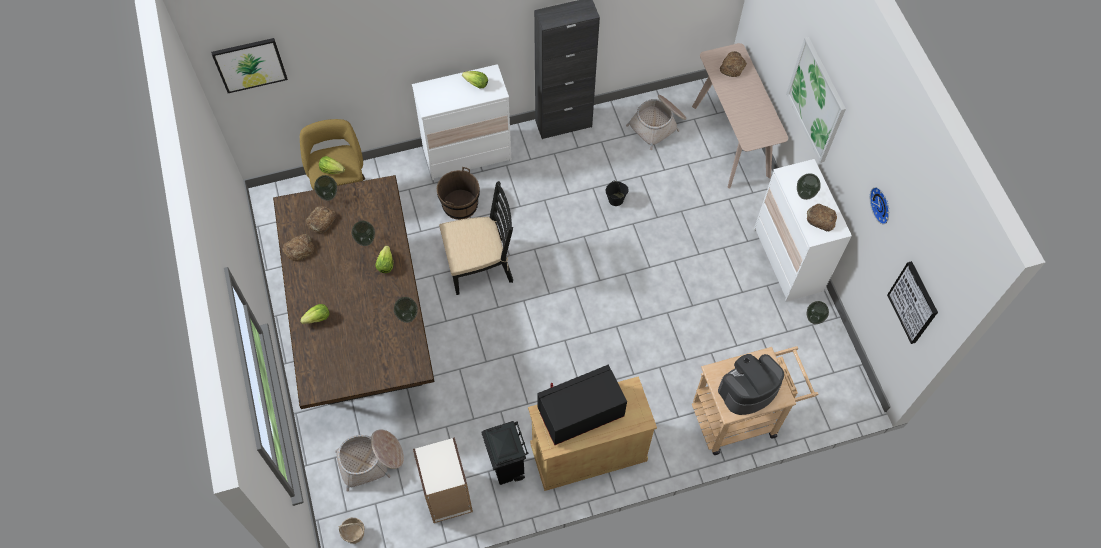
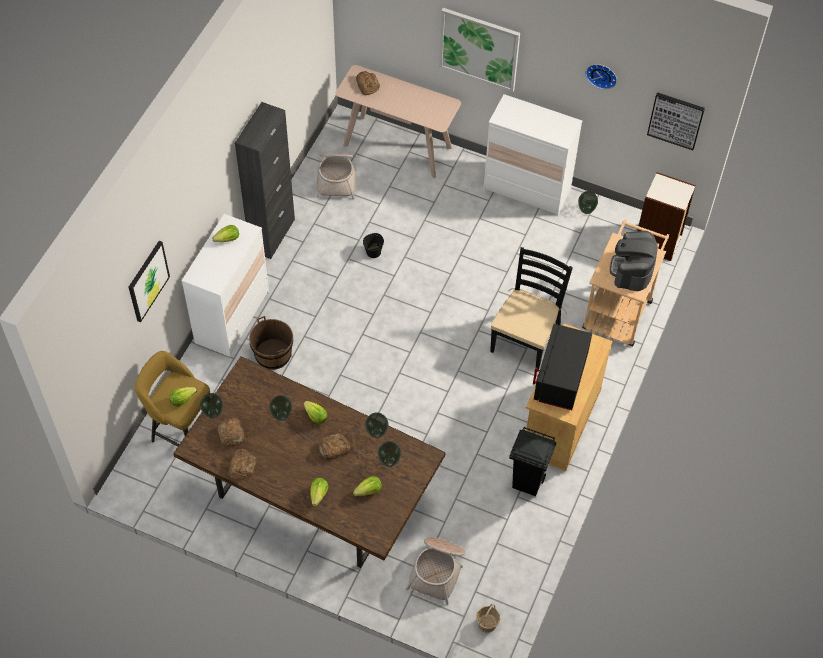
camera: 50 degrees left, 5 degrees down
picture [211,38,288,93] -> picture moved to [128,241,170,322]
bookcase [413,437,473,523] -> bookcase moved to [637,172,696,261]
black chair [439,181,513,295] -> black chair moved to [490,247,573,370]
vase [797,173,821,200] -> vase moved to [378,441,401,467]
bread [807,204,837,231] -> bread moved to [319,433,351,460]
none -> lettuce [353,476,382,496]

